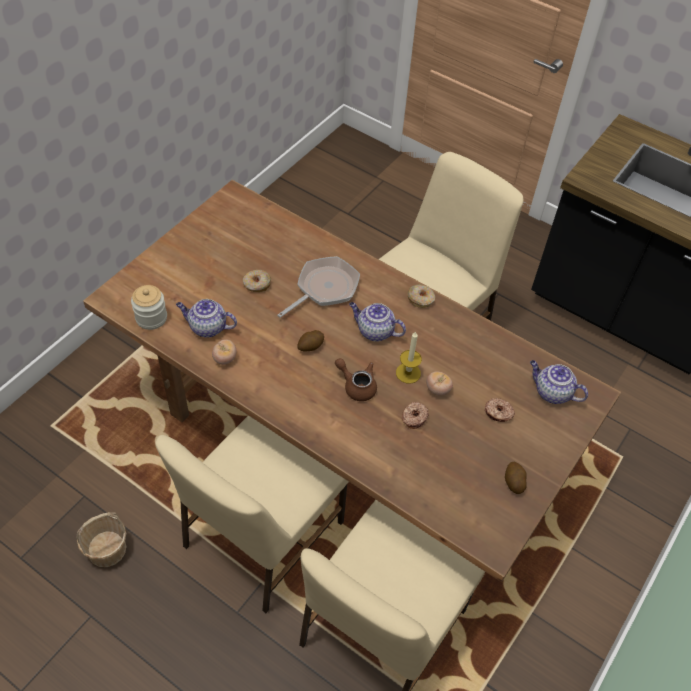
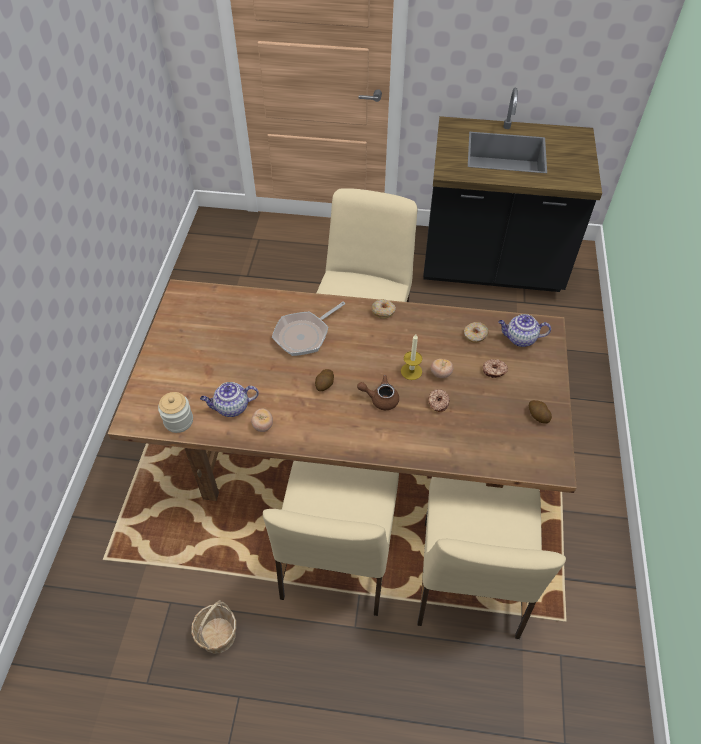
camera: 25 degrees left, 0 degrees up
donut [243,270,271,292] -> donut moved to [464,322,488,343]
frying pan [277,256,360,318] -> frying pan turned 150 degrees counterclockwise [272,302,345,356]
teapot [349,302,406,342] -> none

